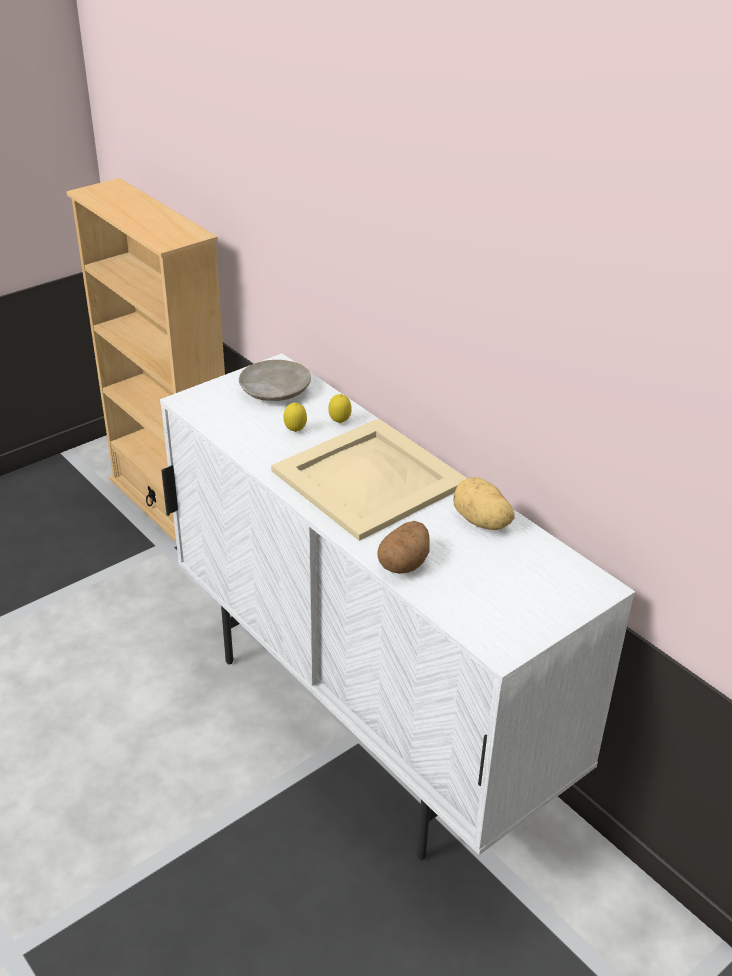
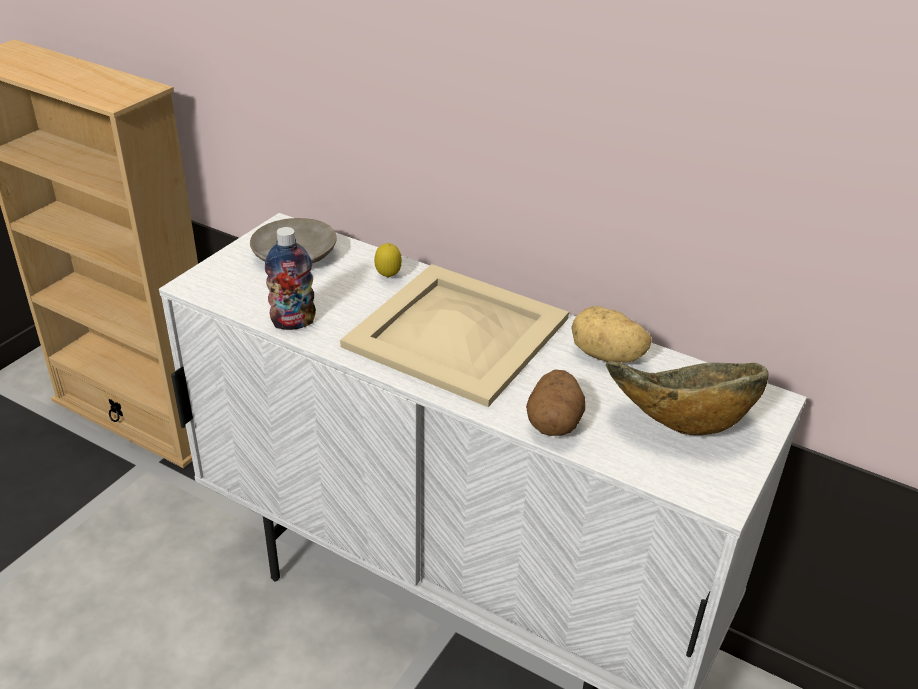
camera: 20 degrees left, 0 degrees up
lemon [283,403,307,432] -> none
none -> bottle [265,227,316,330]
none -> bowl [606,361,768,435]

